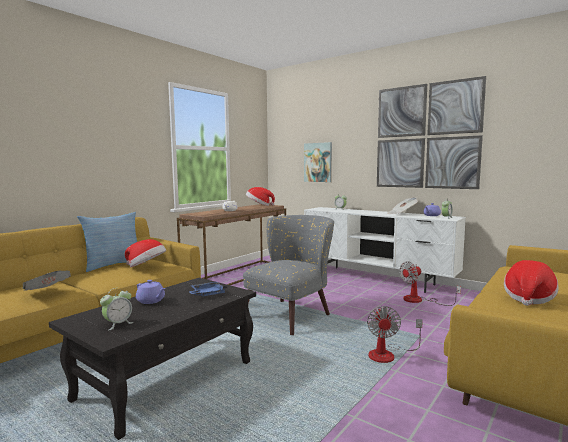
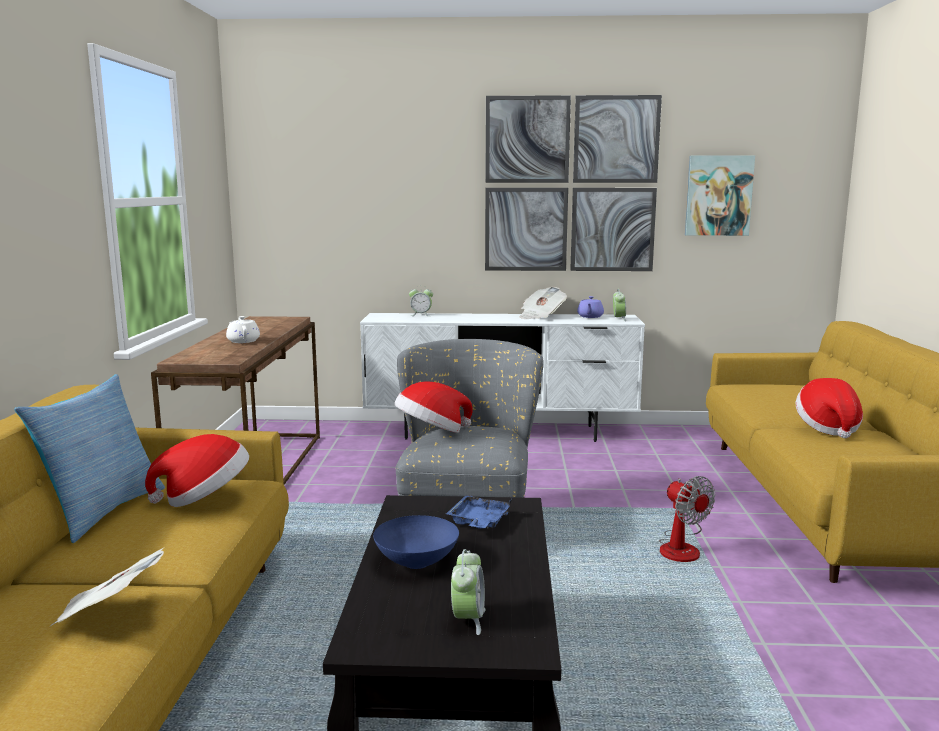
camera: 35 degrees left, 5 degrees up
purple teapot [136,280,165,304] -> blue bowl [373,515,459,569]
hat [246,187,275,206] -> hat moved to [394,381,473,433]
picture [304,142,332,182] -> picture moved to [685,155,755,236]
fan [399,261,461,306] -> none

